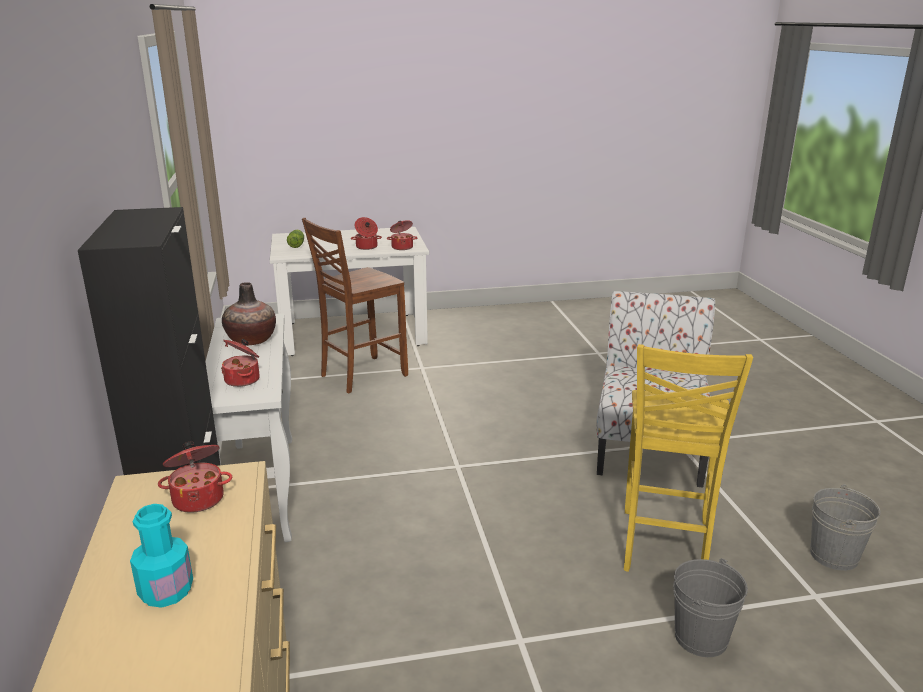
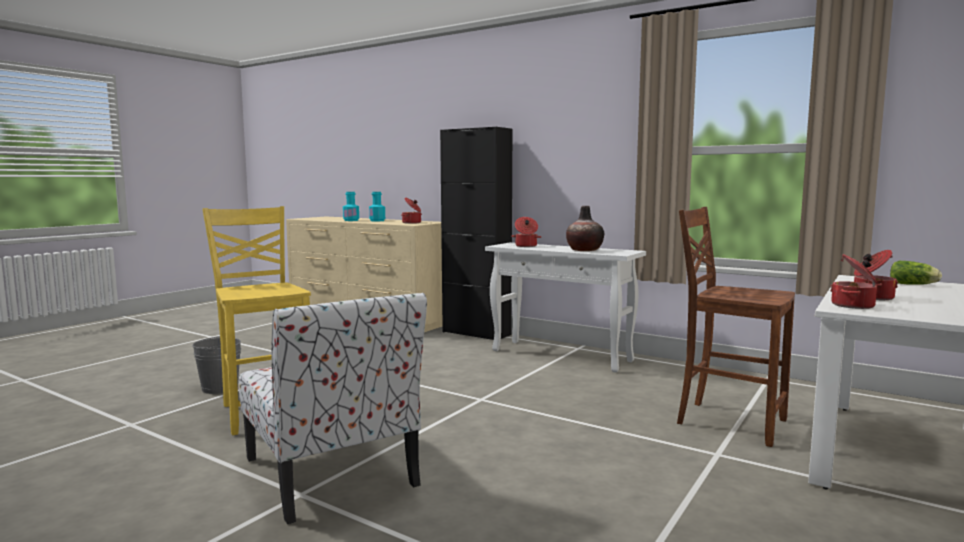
camera: 135 degrees right, 15 degrees down
brown chair [302,218,408,393] -> brown chair turned 60 degrees counterclockwise [677,207,795,447]
grey bucket [810,484,881,571] -> none
none -> turquoise bottle [343,192,359,221]

